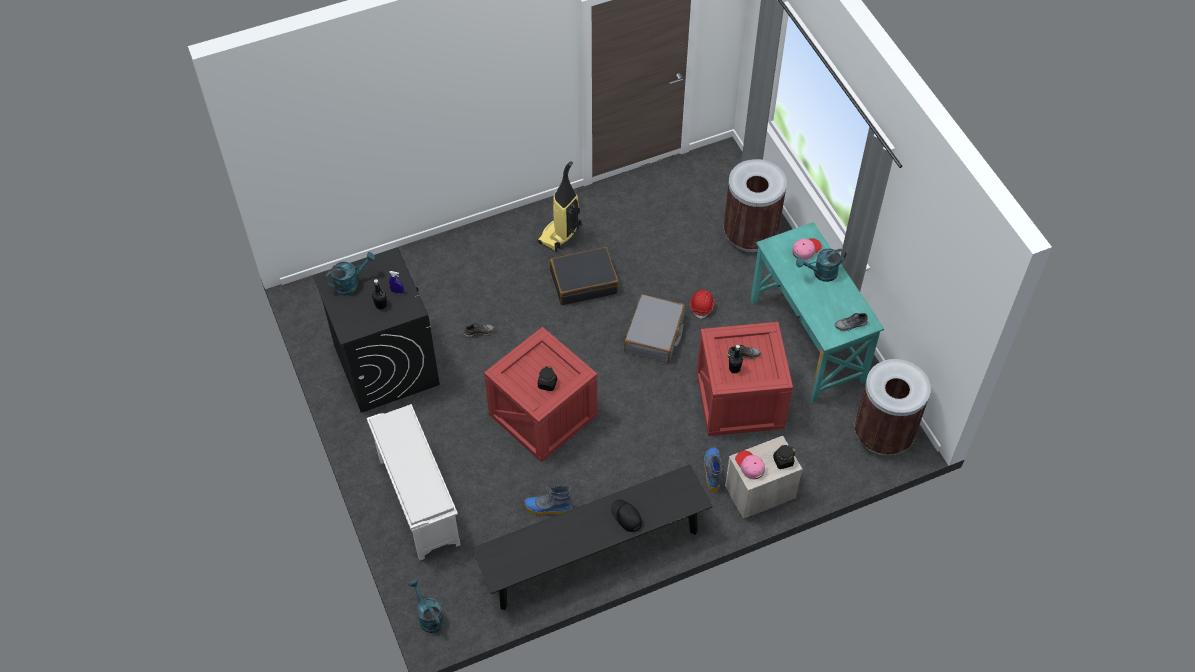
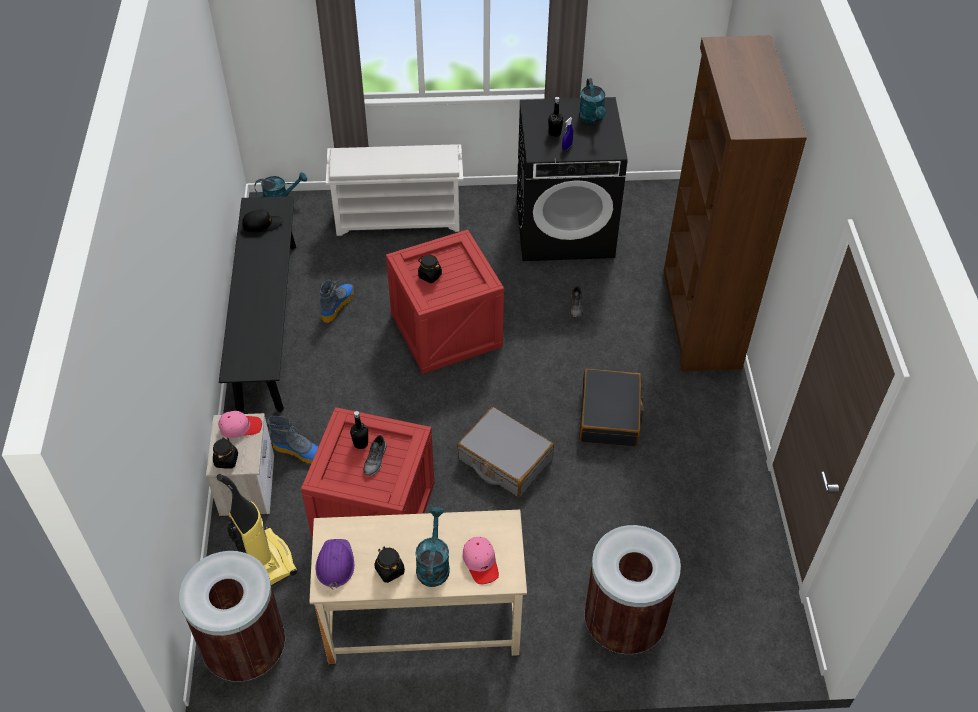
camera: 110 degrees right, 5 degrees down
vacuum cleaner [538,161,581,252] -> vacuum cleaner moved to [217,474,297,586]
black cap [611,499,642,532] -> black cap moved to [242,209,282,233]
red hard hat [690,290,715,319] -> none
turquoise desk [750,222,884,403] -> beige desk [309,510,527,664]
grey shoe [835,313,868,331] -> purple hard hat [316,539,354,590]
none -> black jar [374,546,405,583]
none -> brown bookcase [664,35,807,371]

